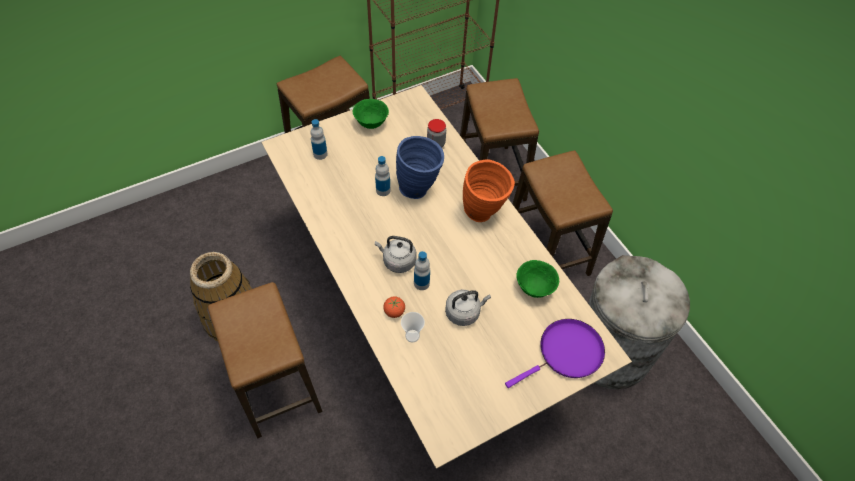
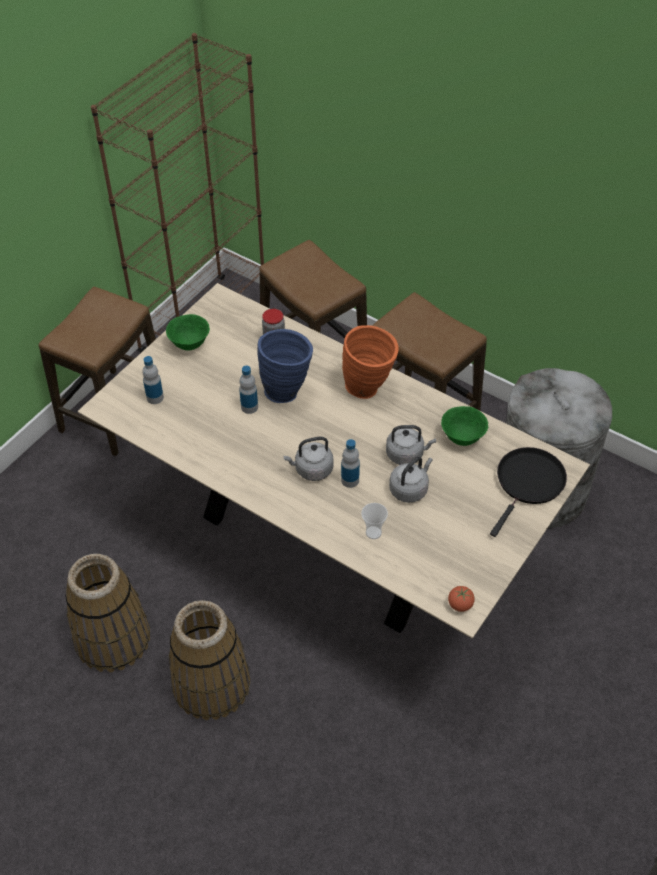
camera: 25 degrees left, 5 degrees down
stool [208,282,322,438] -> basket [169,600,250,720]
tomato [383,296,405,318] -> tomato moved to [448,586,475,612]
purple frying pan [505,319,605,388] -> black frying pan [490,447,567,537]
none -> grey kettle [386,425,436,465]

